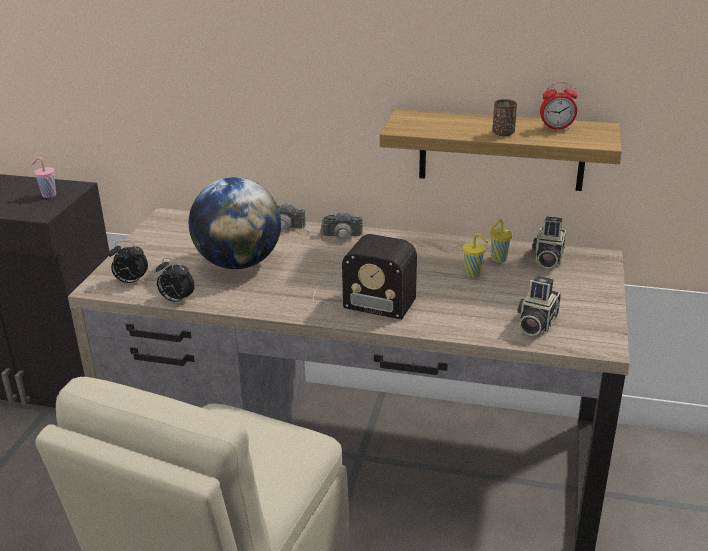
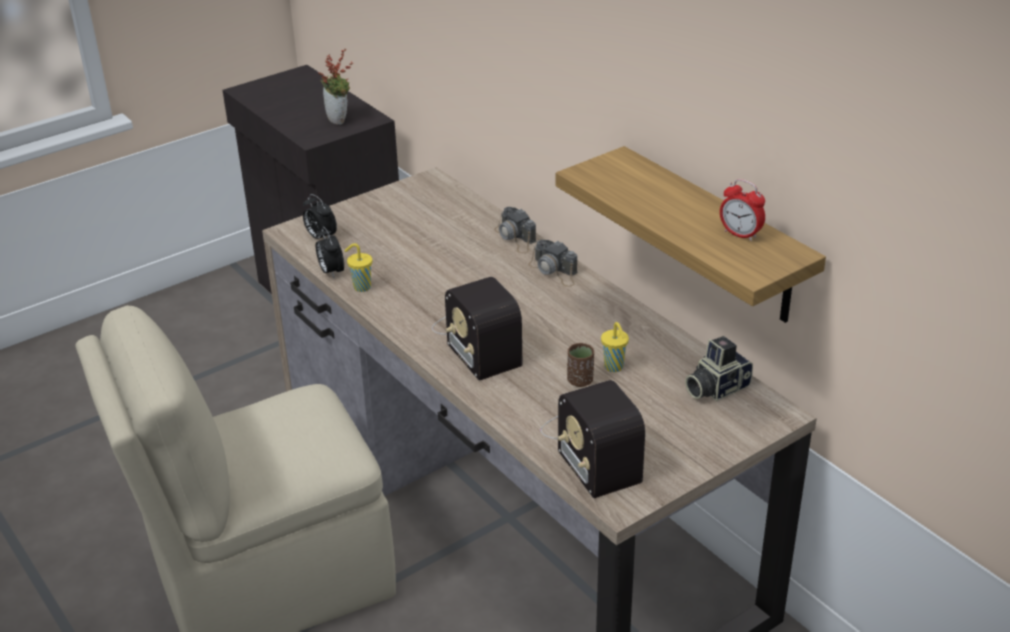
camera: 40 degrees right, 5 degrees up
pink cup [31,157,56,198] -> potted plant [318,49,353,125]
globe [189,177,281,269] -> none
yellow cup [490,219,512,263] -> yellow cup moved to [344,243,372,292]
brown cup [493,99,517,136] -> brown cup moved to [567,343,594,387]
camera [517,276,561,336] -> radio [541,380,645,498]

